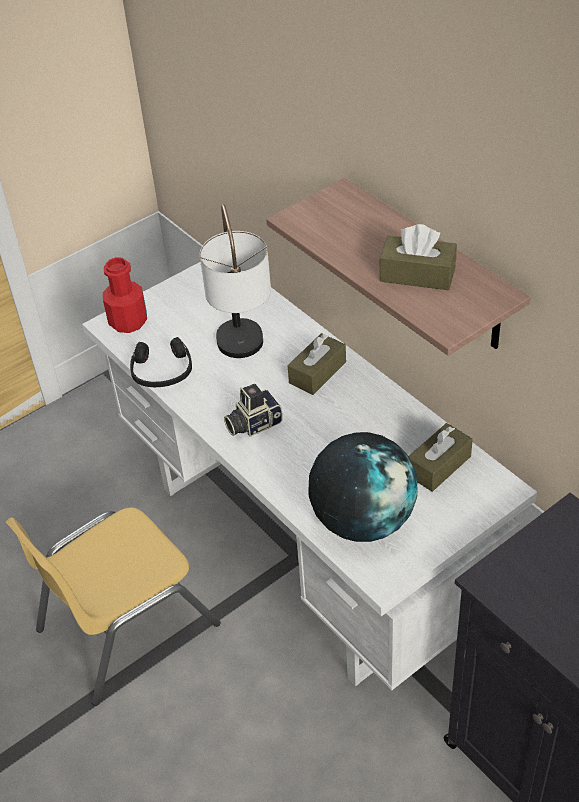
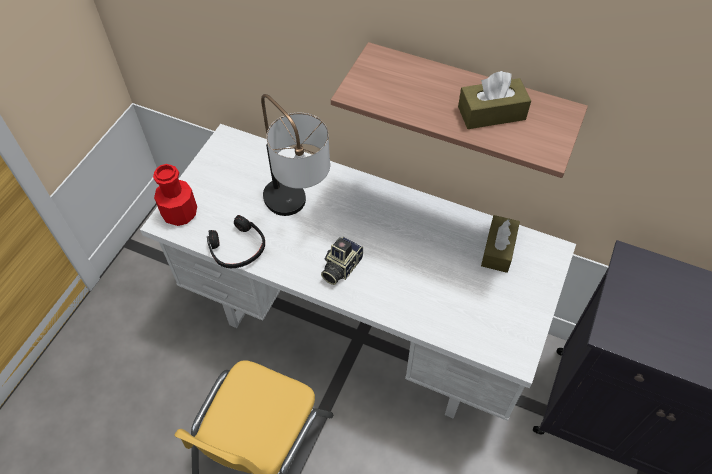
camera: 30 degrees left, 10 degrees up
brown tissue box [288,333,346,395] -> none
globe [308,432,418,542] -> none

